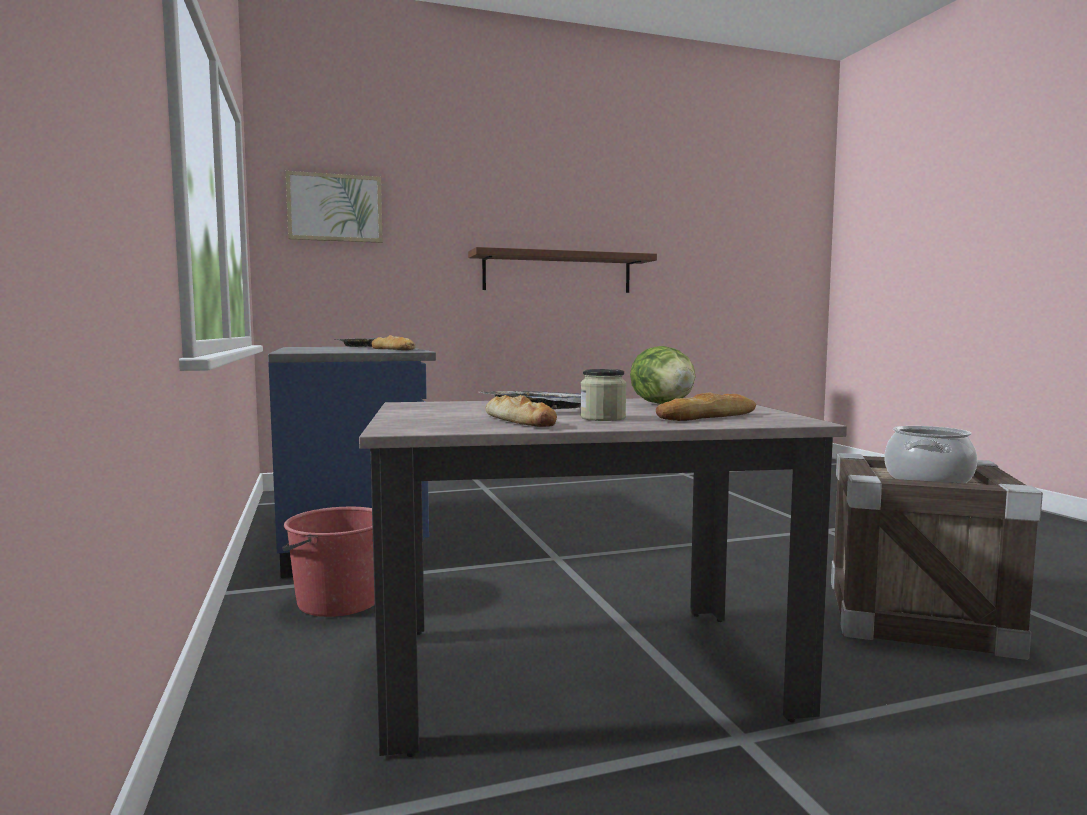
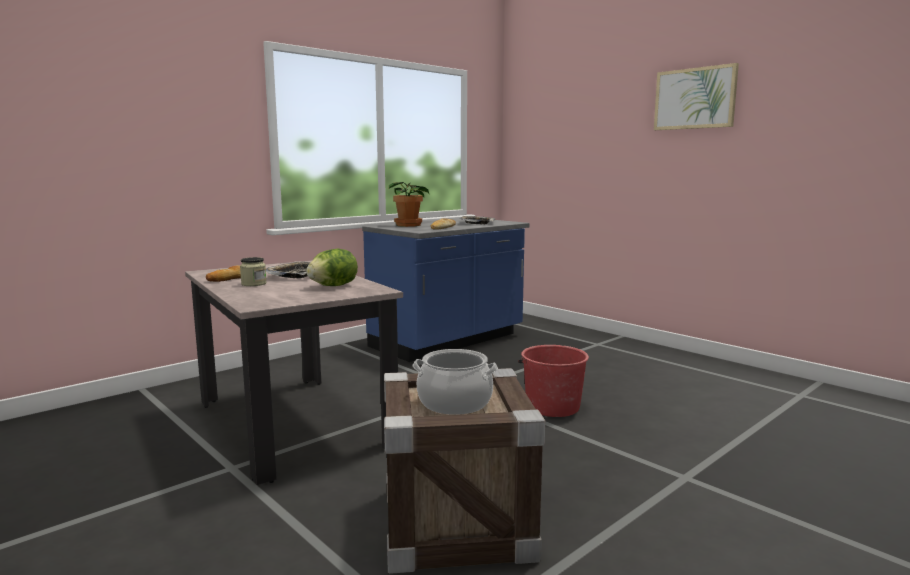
camera: 65 degrees right, 5 degrees up
red bucket [282,507,375,617] -> red bucket moved to [518,345,589,417]
picture [286,171,383,243] -> picture moved to [654,63,739,130]
brown shelf [468,247,657,293] -> none
bread [656,392,756,421] -> none
none -> potted plant [389,182,429,227]

